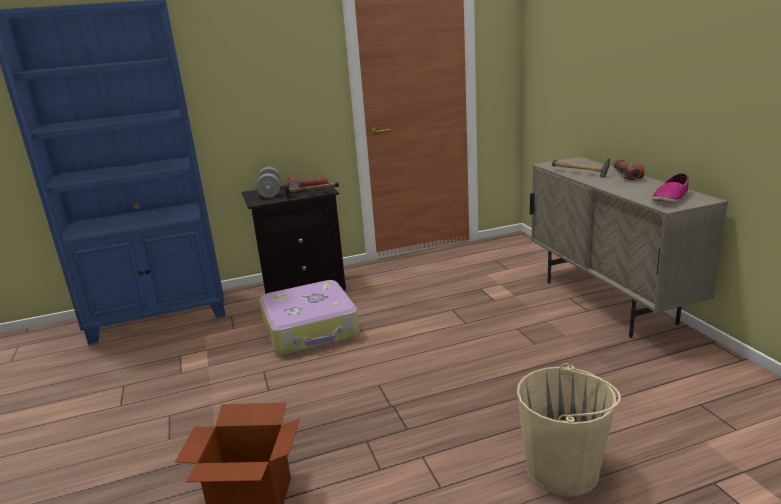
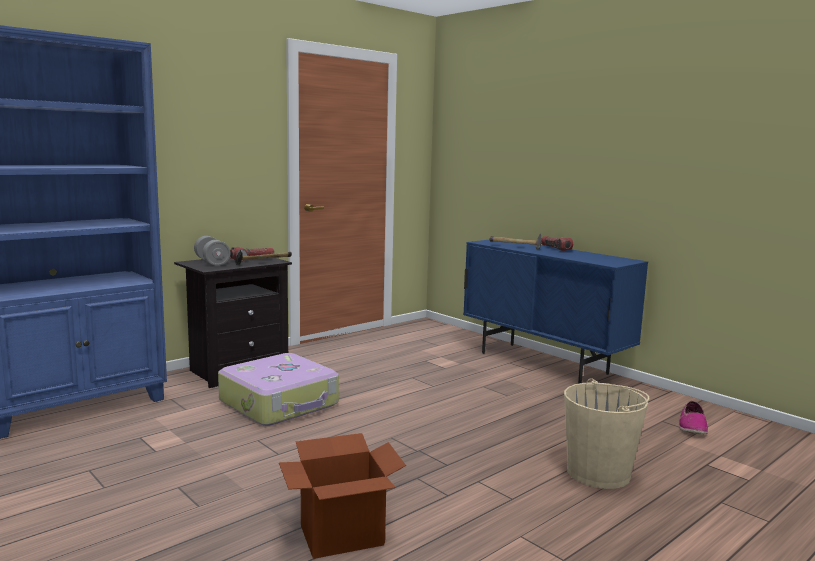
camera: 25 degrees left, 10 degrees down
beige cabinet [530,157,728,338] -> blue cabinet [463,239,648,384]
shoe [652,173,689,203] -> shoe moved to [679,401,708,435]

